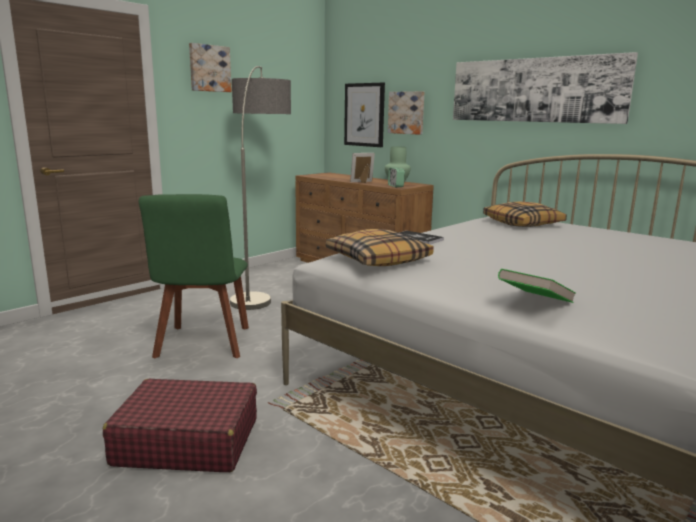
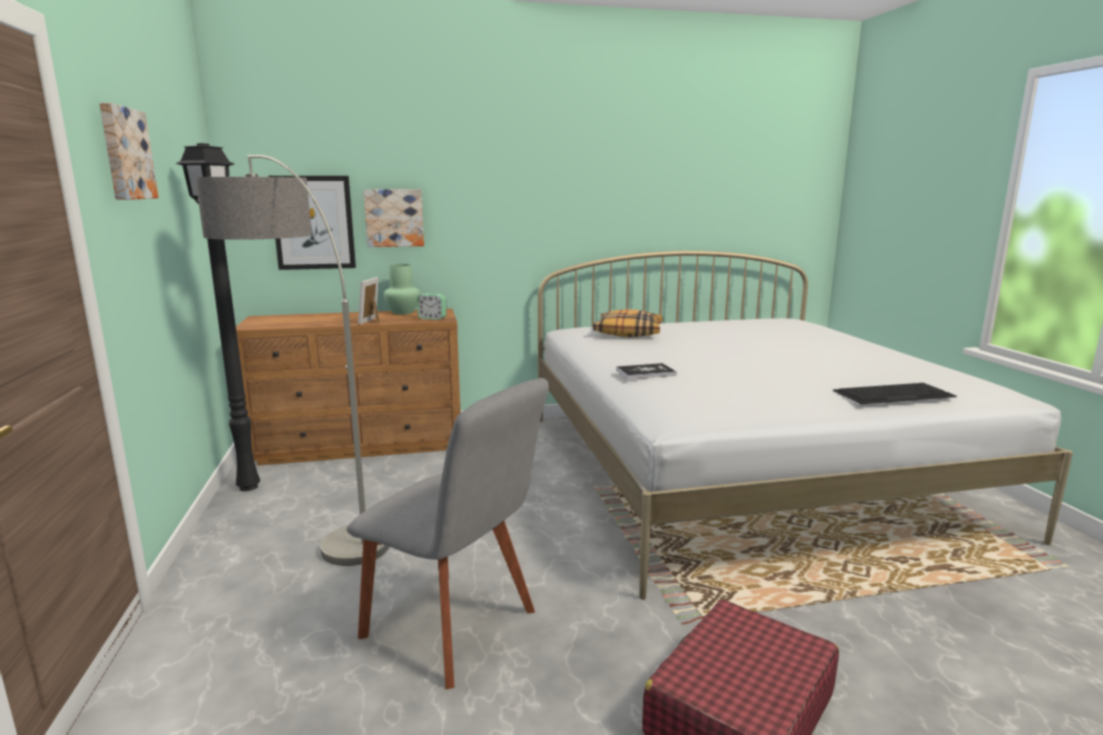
camera: 55 degrees left, 0 degrees up
green chair [138,194,249,358] -> grey chair [347,378,549,689]
pillow [326,229,434,266] -> none
picture [453,52,638,124] -> none
green book [498,269,576,303] -> keyboard [833,383,957,404]
none -> black floor lamp [176,143,260,491]

